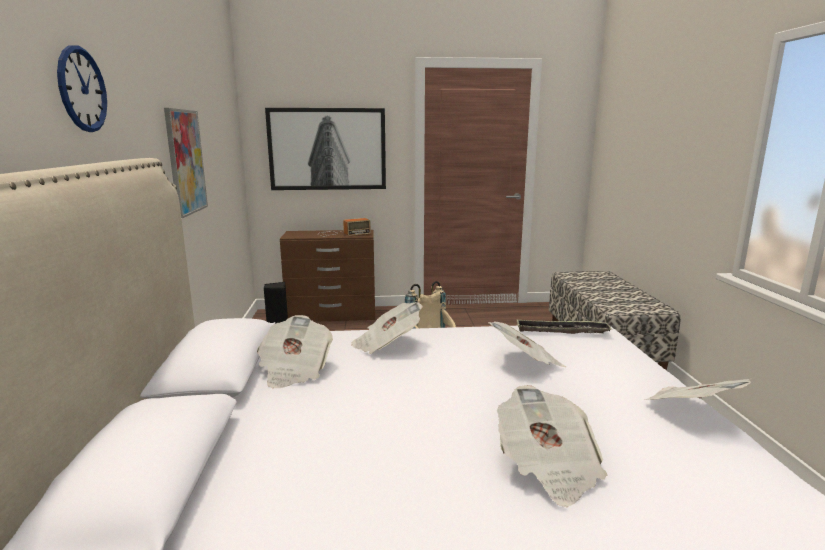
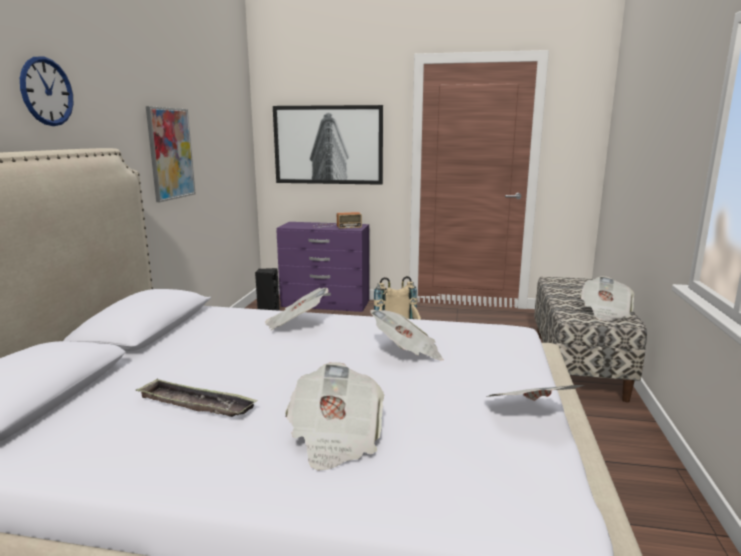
camera: 15 degrees right, 0 degrees up
newspaper [257,315,333,389] -> newspaper moved to [580,276,635,321]
brown dresser [280,230,375,322] -> purple dresser [276,222,369,312]
tray [516,319,612,334] -> tray moved to [136,378,258,417]

